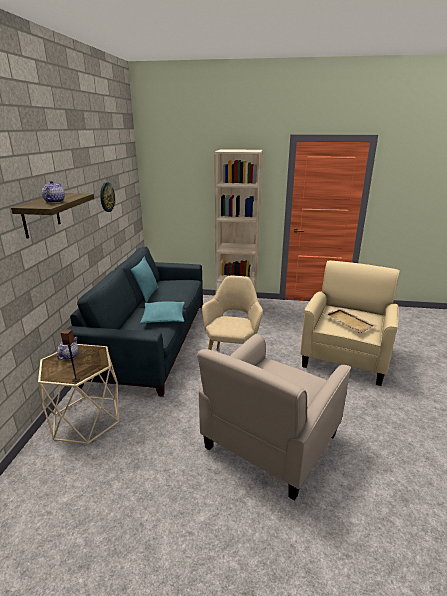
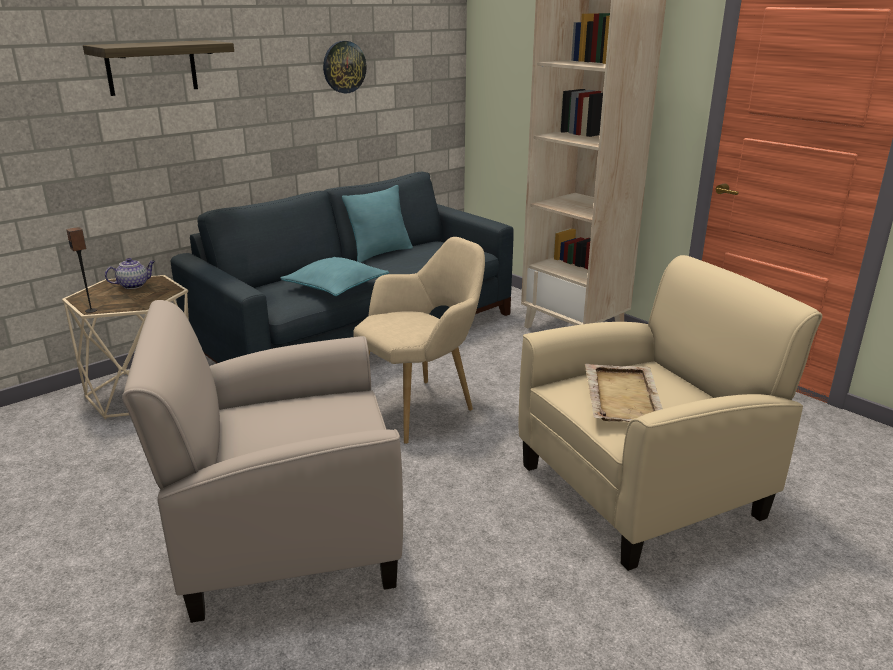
camera: 40 degrees right, 0 degrees up
teapot [42,181,65,203] -> none

